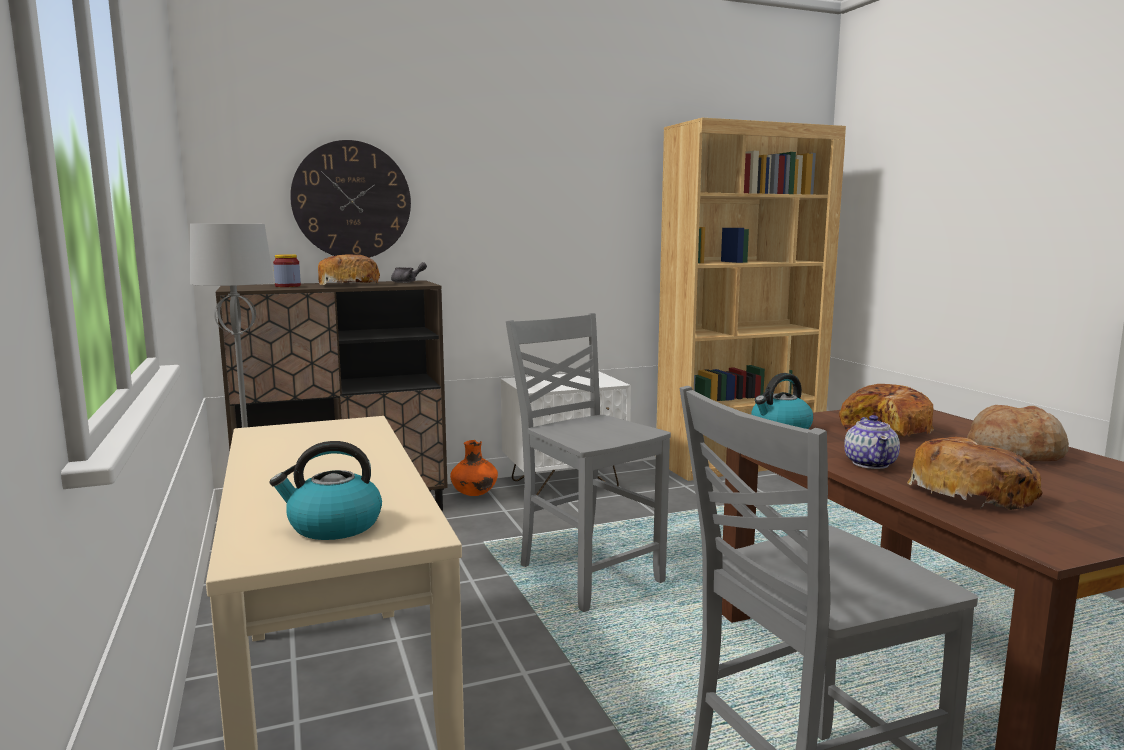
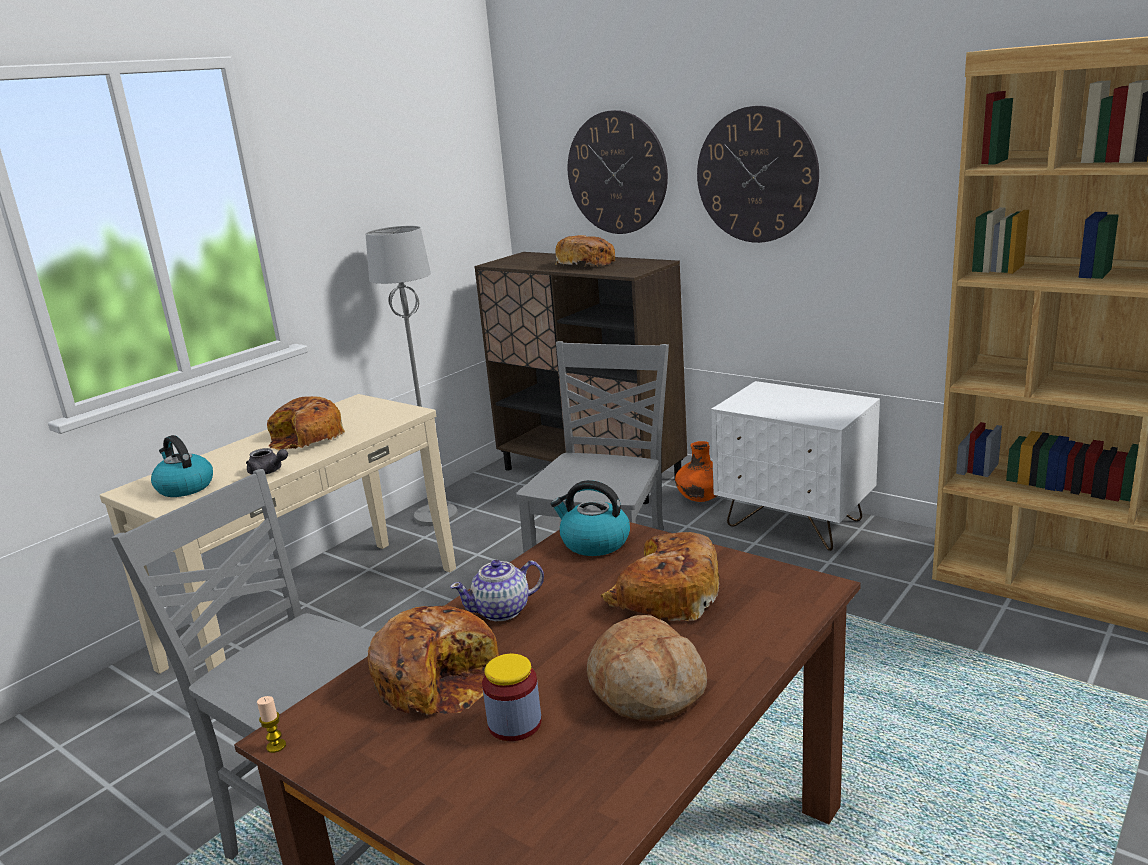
camera: 60 degrees right, 10 degrees up
jar [273,254,301,287] -> jar moved to [482,654,541,741]
grey teapot [391,262,427,283] -> grey teapot moved to [246,448,288,475]
none -> candle [257,696,286,753]
none -> bread [267,396,345,450]
none -> wall clock [697,106,819,243]

